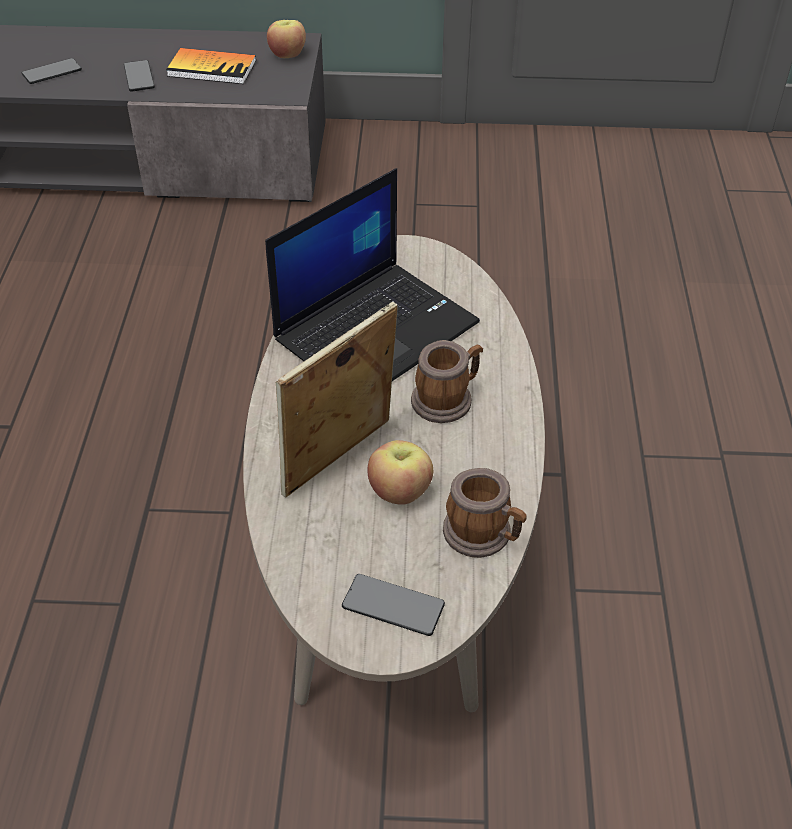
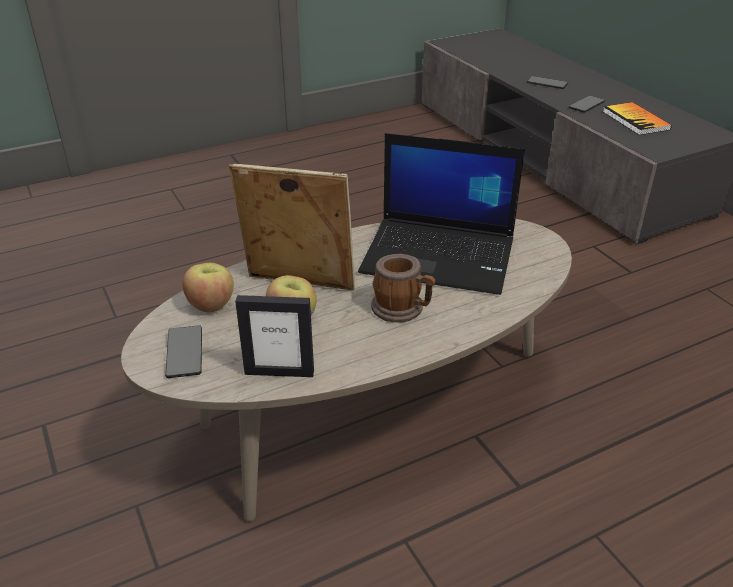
camera: 60 degrees right, 10 degrees down
apple [267,20,306,58] -> apple moved to [182,263,234,312]
mug [443,468,527,558] -> picture frame [235,295,314,377]

